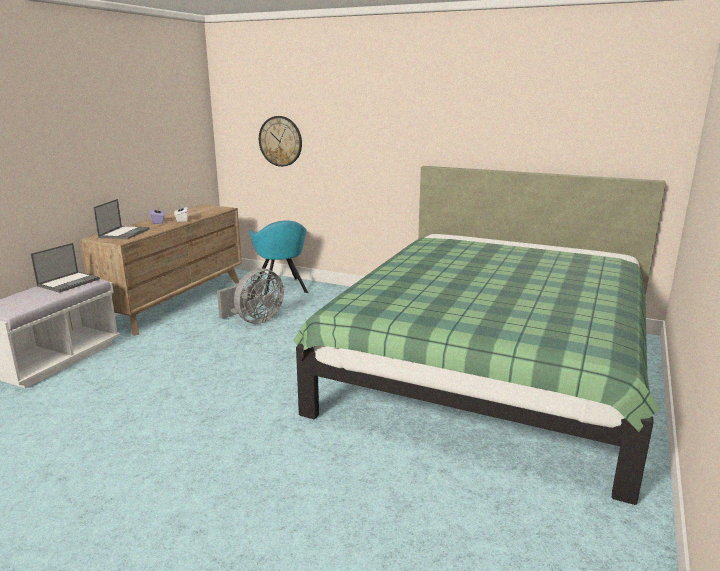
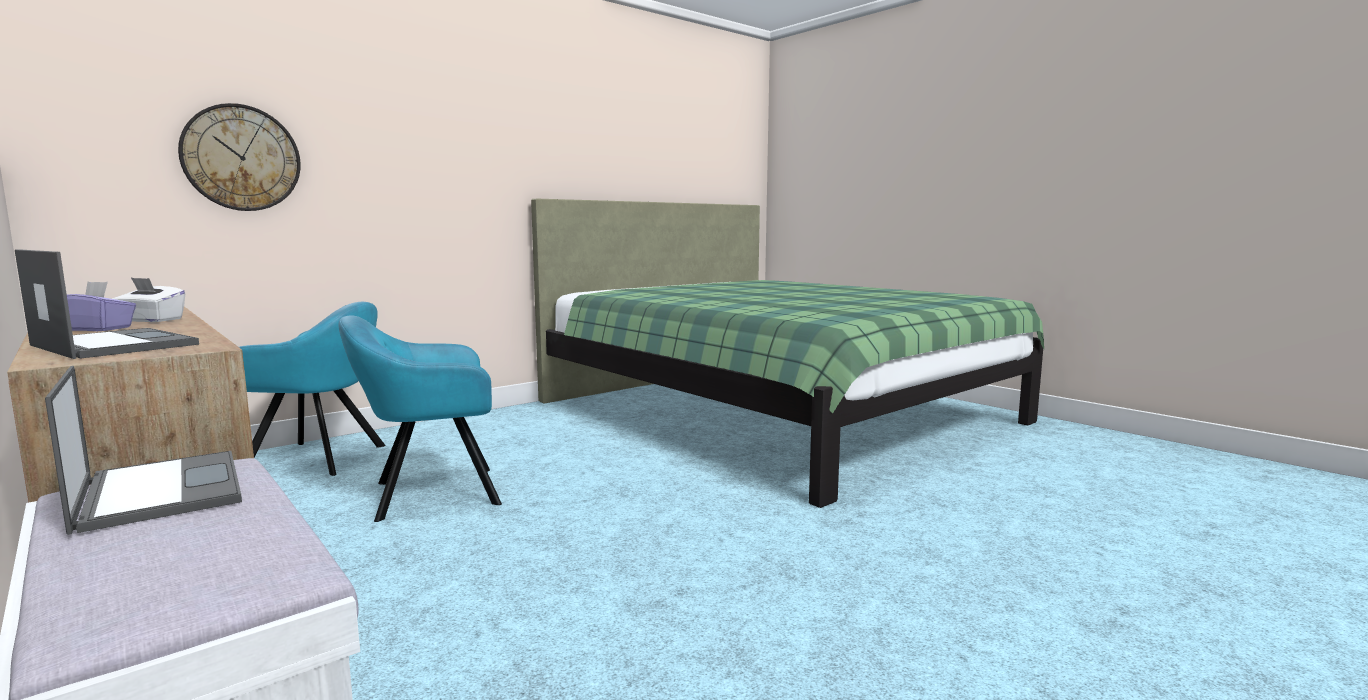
camera: 65 degrees left, 10 degrees down
grey fan [217,268,284,324] -> turquoise armchair [339,316,502,522]

